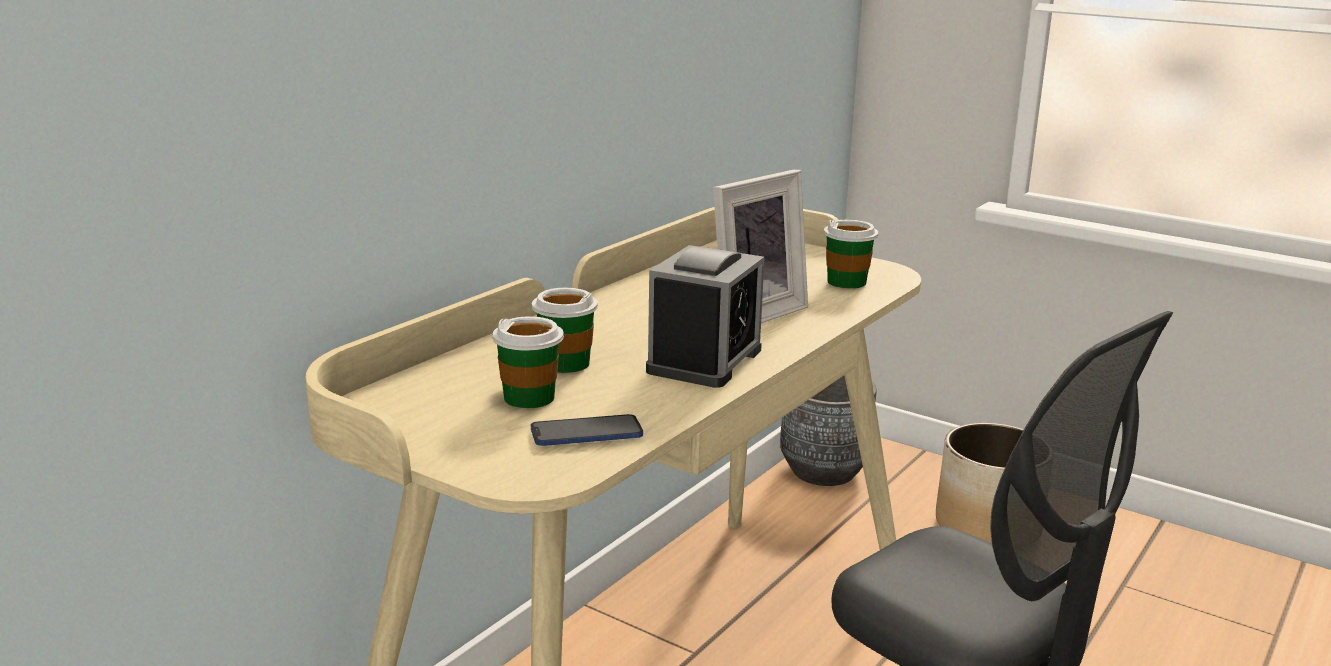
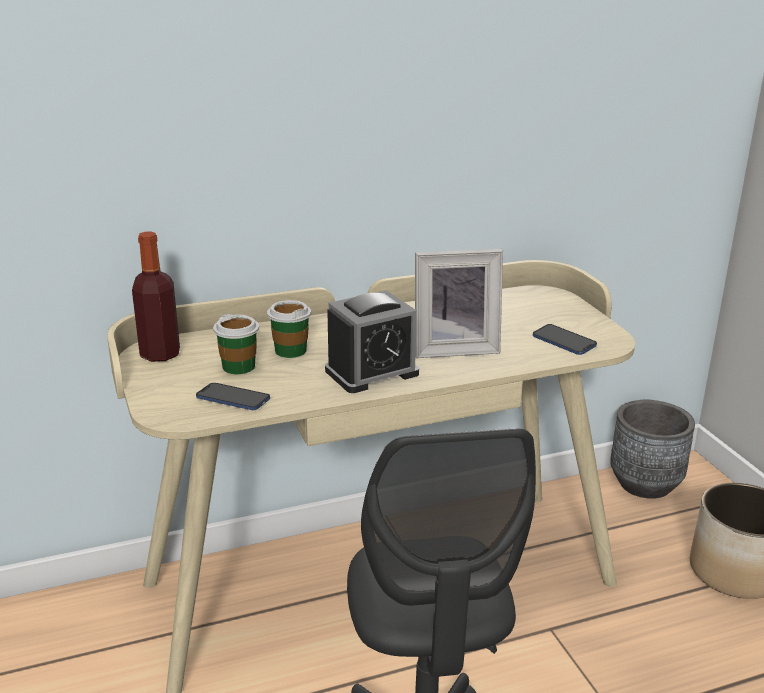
camera: 35 degrees right, 5 degrees up
cup [824,220,878,289] -> phone [533,324,597,355]
none -> bottle [132,232,180,362]

